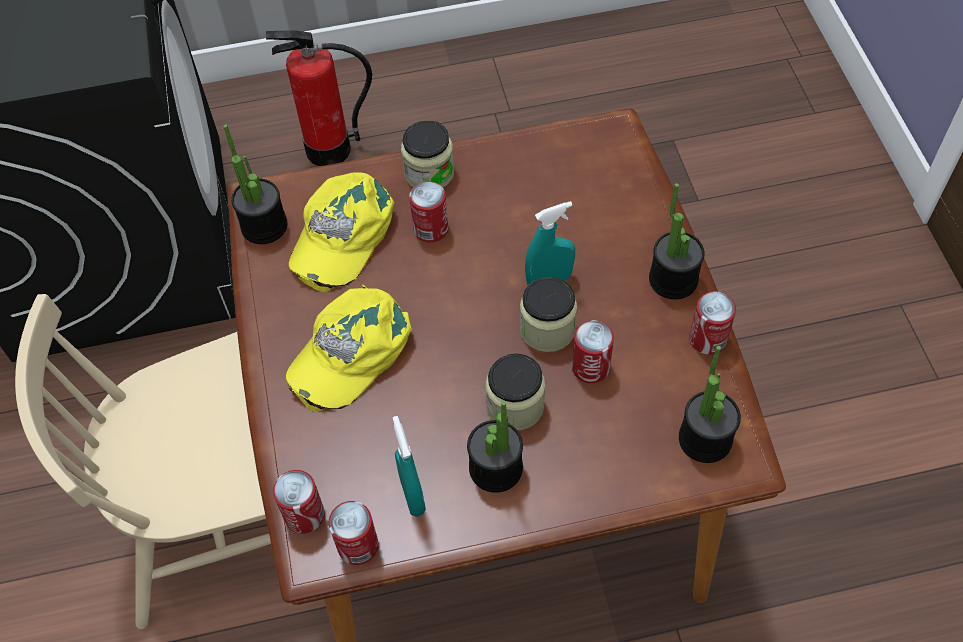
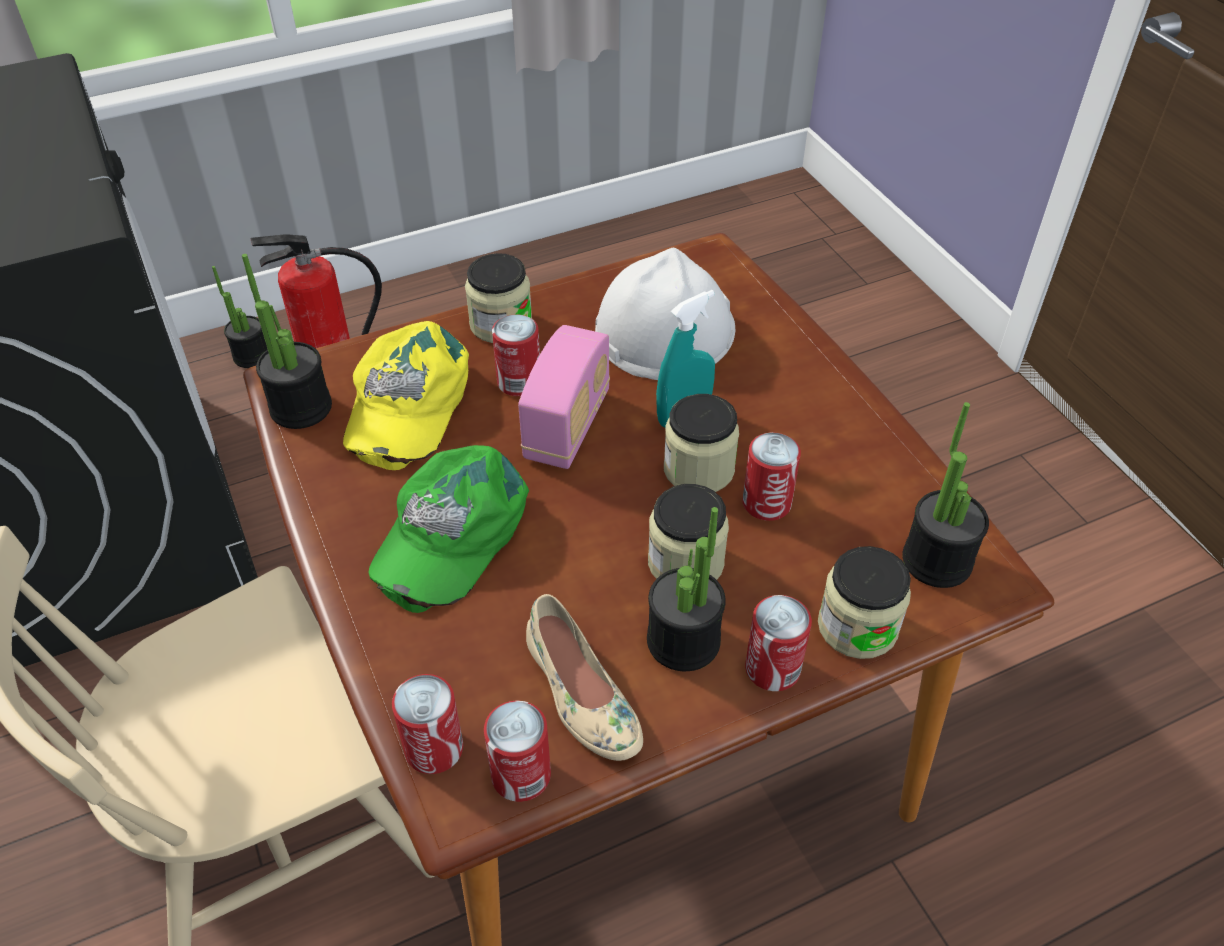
camera: 15 degrees left, 10 degrees down
yellow cap [286,285,412,411] -> green cap [368,445,529,613]
turquoise spray bottle [393,416,426,517] -> beige shoe [526,594,643,761]
potted plant [649,183,705,299] -> potted plant moved to [212,266,268,368]
can [689,291,736,355] -> can moved to [745,595,812,691]
none -> radio [518,325,610,469]
none -> white hard hat [595,248,735,380]
none -> jar [818,546,911,659]

